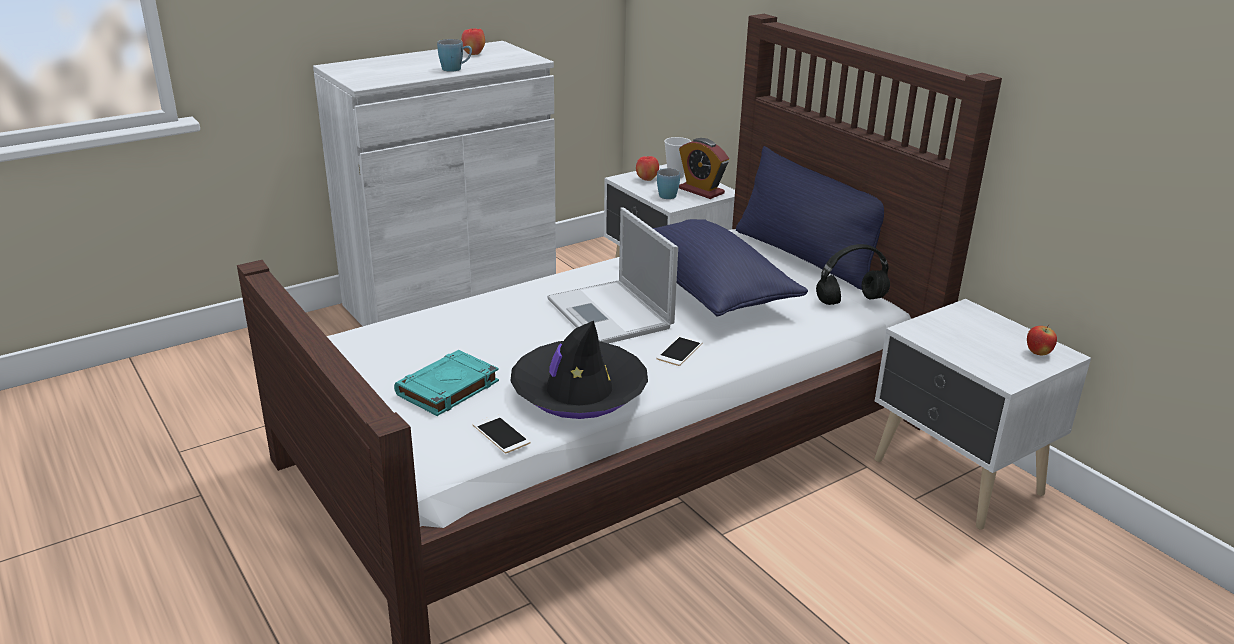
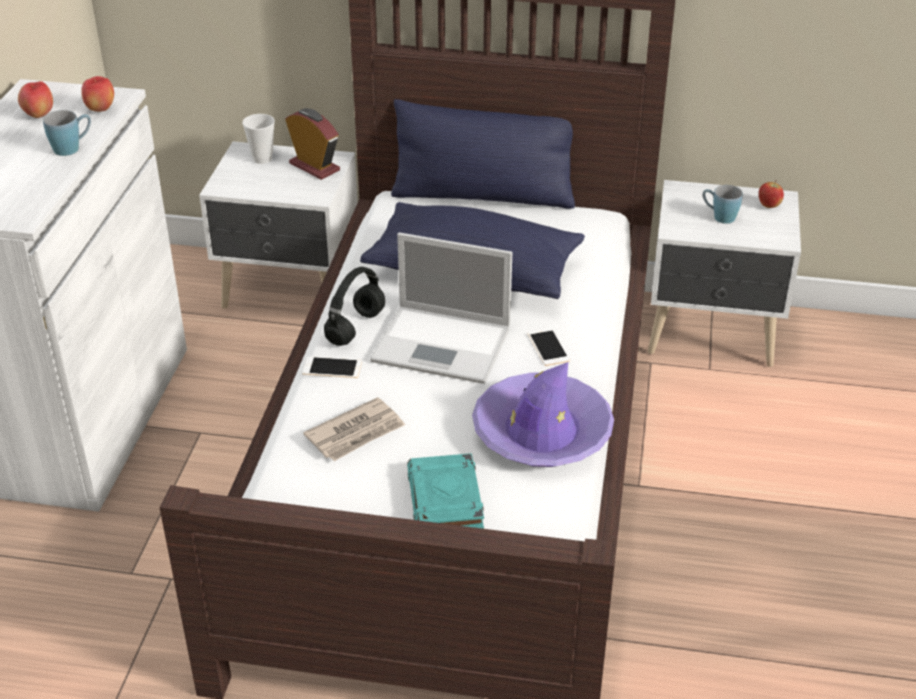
camera: 45 degrees left, 10 degrees up
phone [473,414,531,453] -> phone moved to [302,356,362,378]
black hat [510,321,648,419] -> purple hat [472,362,614,467]
apple [636,156,659,181] -> apple moved to [81,76,114,112]
blue mug [657,168,680,199] -> blue mug moved to [703,185,743,224]
alarm clock [679,138,729,199] -> alarm clock turned 135 degrees counterclockwise [285,108,340,180]
black headphones [816,244,890,305] -> black headphones moved to [324,267,385,346]
none -> newspaper [303,397,405,461]

